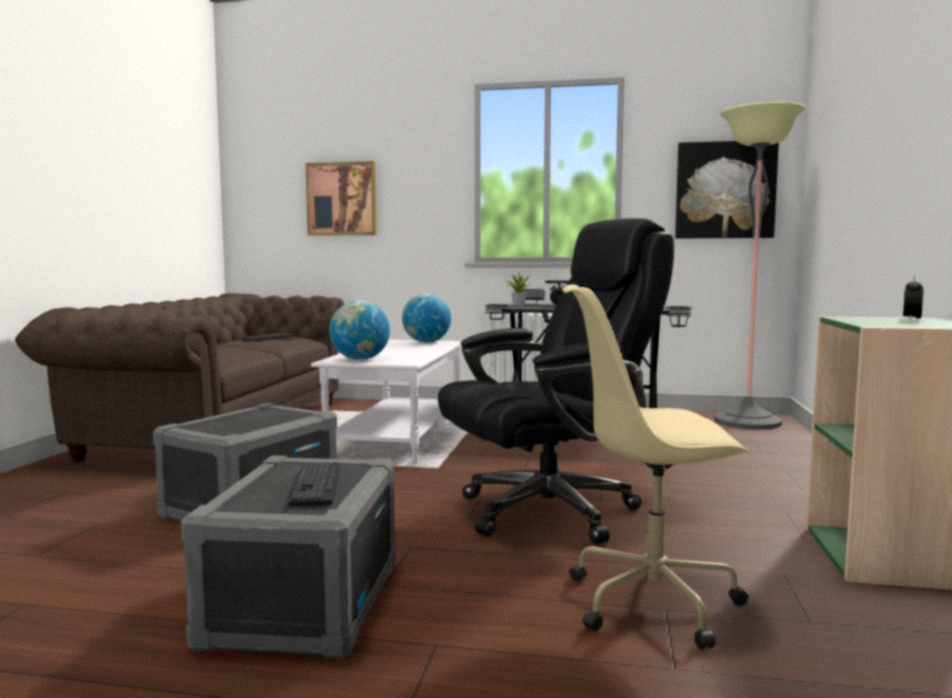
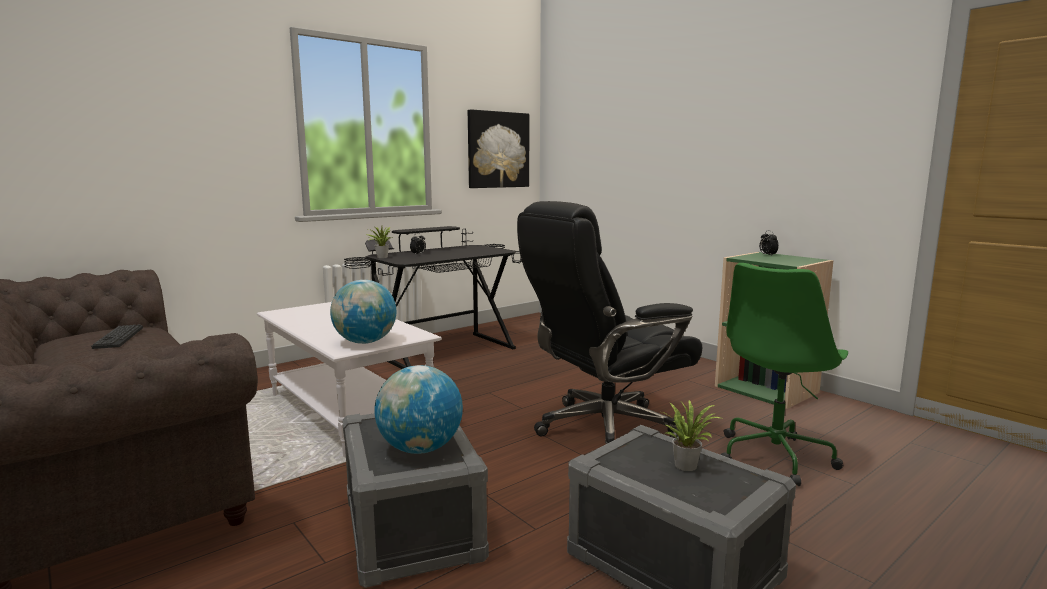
camera: 50 degrees left, 5 degrees up
keyboard [289,462,340,507] -> potted plant [662,400,720,471]
picture [305,161,377,236] -> none
globe [402,294,451,343] -> globe moved to [374,365,463,454]
black office chair [438,218,674,544] -> black office chair turned 135 degrees counterclockwise [517,201,702,444]
beige office chair [562,284,751,650] -> green office chair [720,263,848,486]
floor lamp [715,101,806,429] -> none

